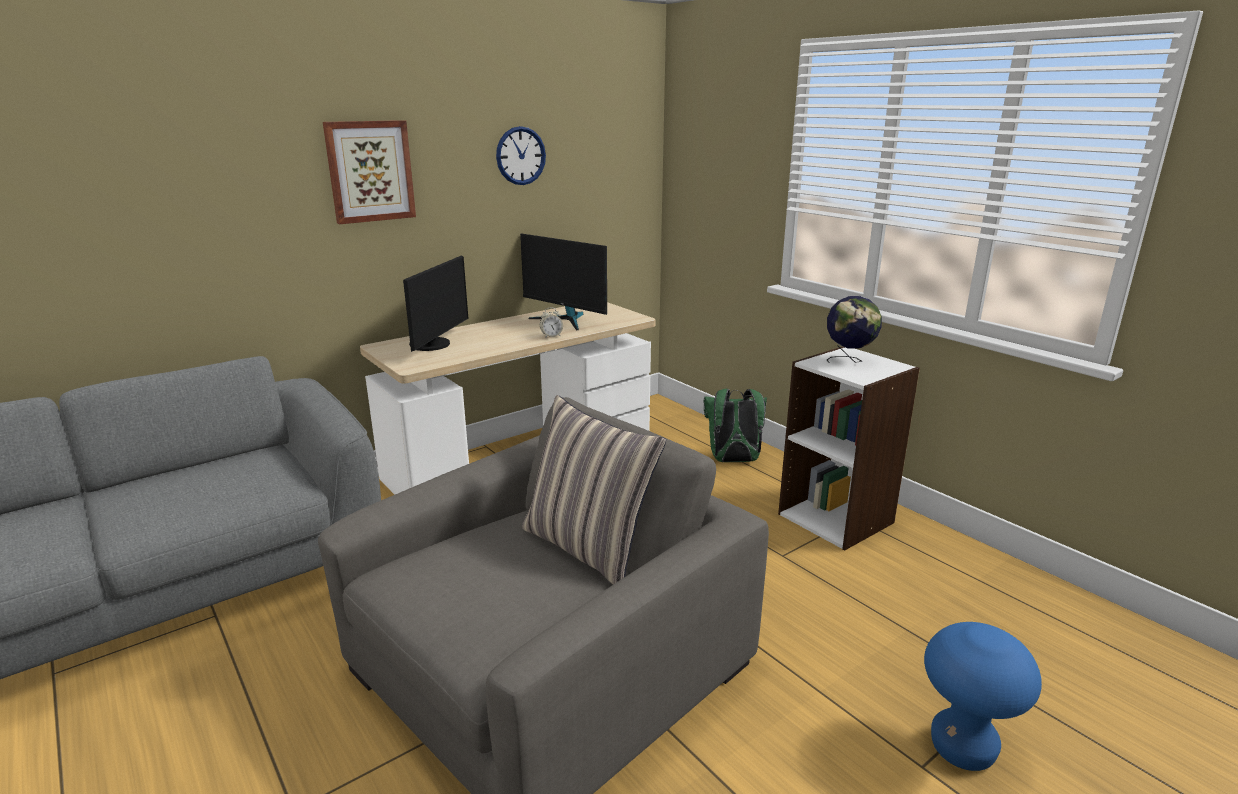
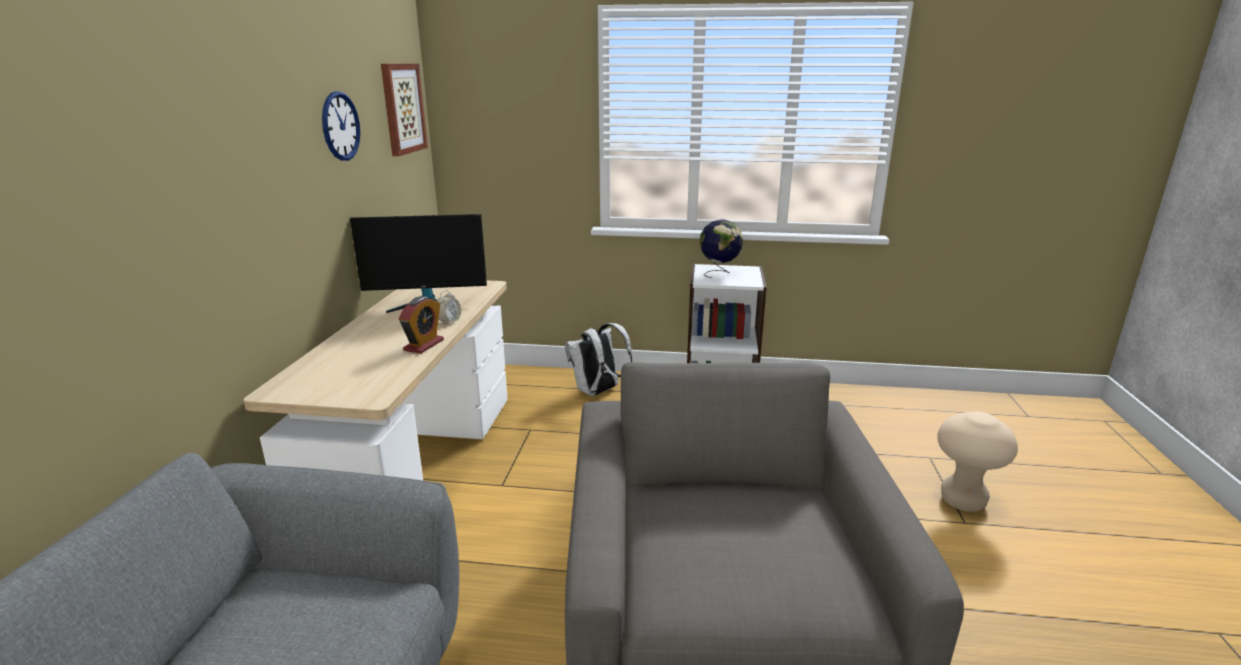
camera: 45 degrees left, 0 degrees up
picture [323,120,416,224] -> picture moved to [381,64,428,156]
monitor [403,255,468,352] -> none
pillow [522,395,666,584] -> none
green backpack [704,389,767,462] -> white backpack [565,323,632,396]
blue stool [924,622,1042,771] -> beige stool [938,411,1018,512]
none -> alarm clock [399,296,444,354]

